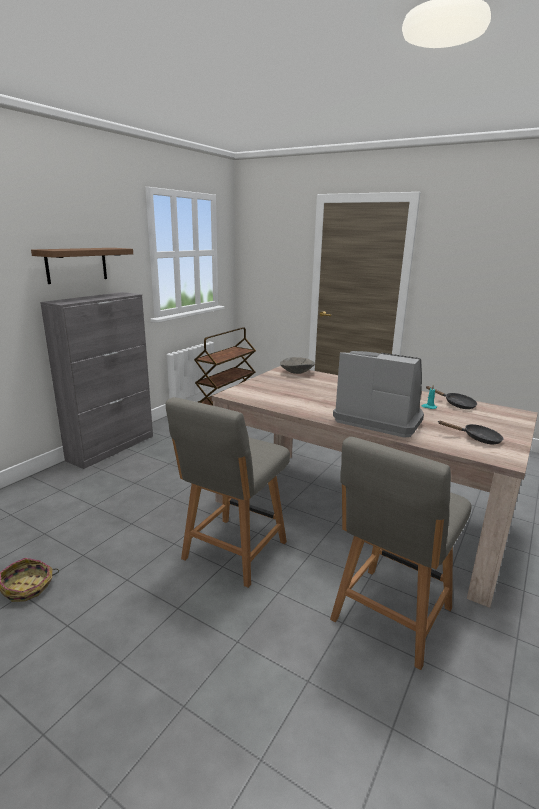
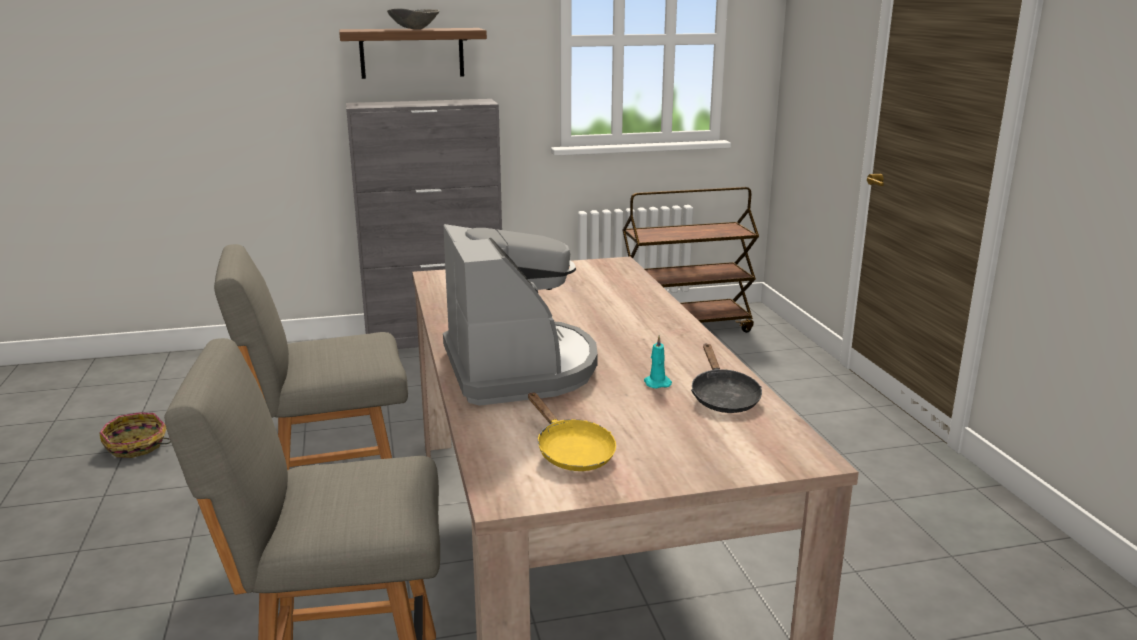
camera: 45 degrees right, 0 degrees up
grey bowl [280,357,315,374] -> grey bowl moved to [387,8,439,29]
black frying pan [438,421,503,444] -> yellow frying pan [528,392,616,471]

